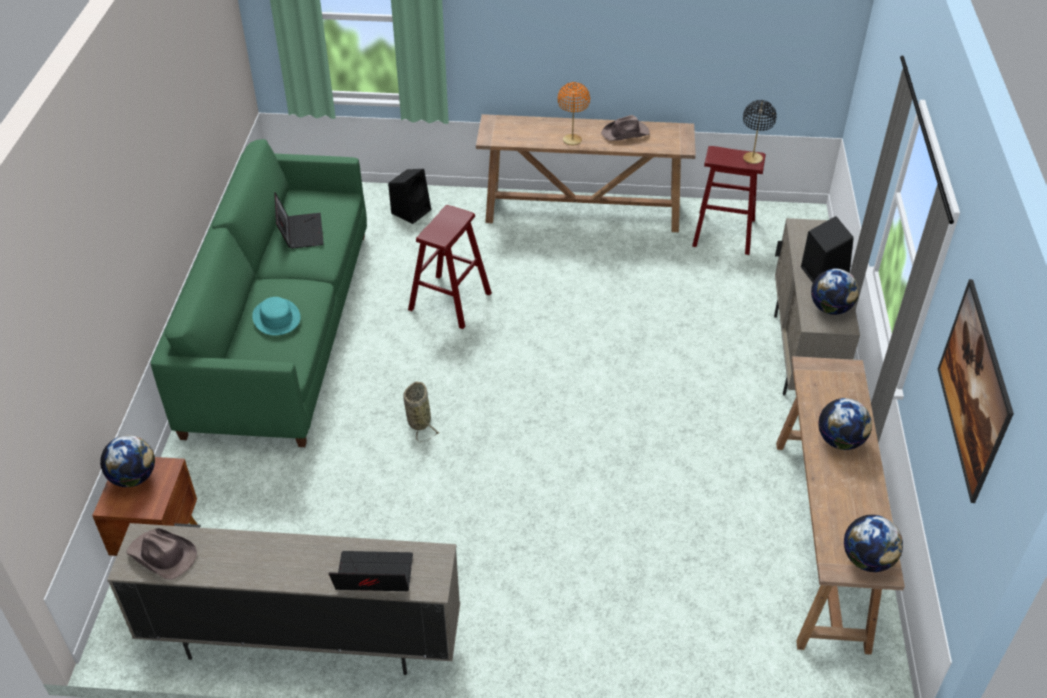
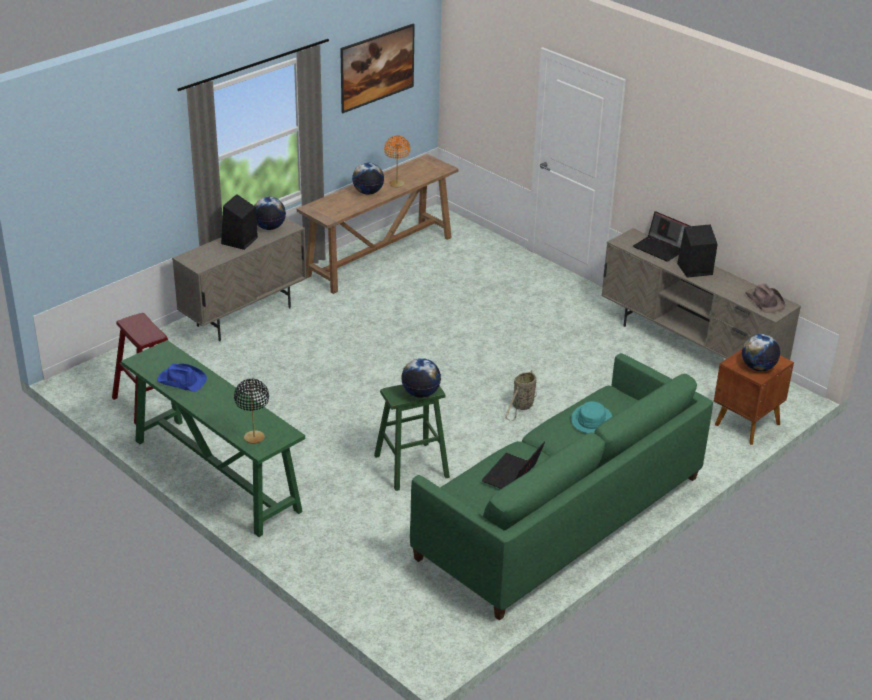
camera: 140 degrees left, 10 degrees down
black speaker [388,169,431,224] -> black speaker moved to [677,224,718,278]
red stool [408,205,492,329] -> green stool [374,384,450,491]
brown console table [476,114,696,232] -> green console table [121,340,305,537]
orange table lamp [558,82,590,145] -> orange table lamp moved to [384,135,410,187]
brown hat [601,115,650,141] -> blue hat [157,363,207,392]
black table lamp [743,100,777,164] -> black table lamp moved to [234,379,269,444]
globe [844,515,903,572] -> globe moved to [401,358,441,398]

